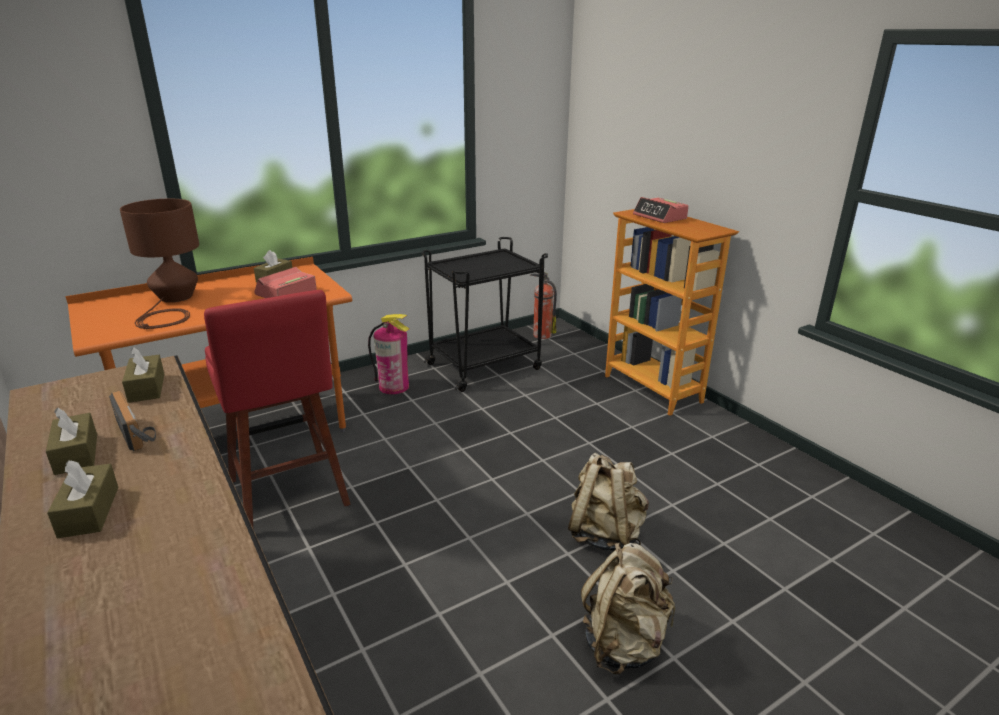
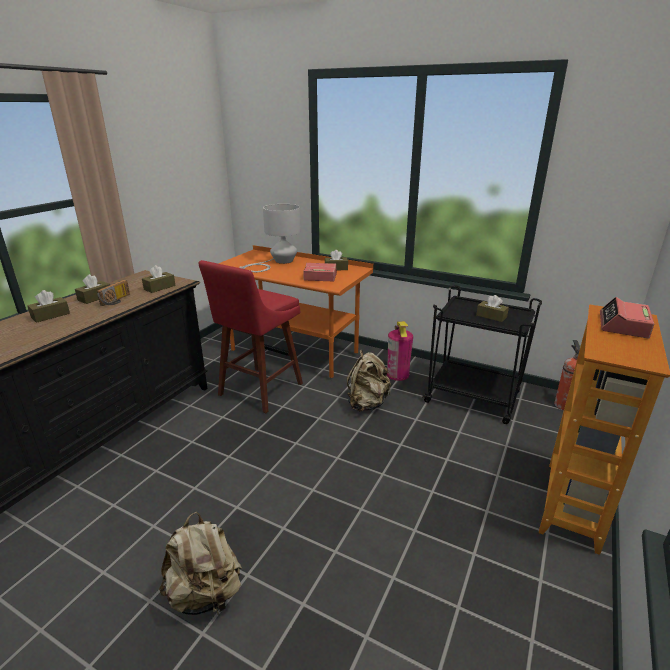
camera: 60 degrees right, 0 degrees up
brown table lamp [120,199,199,329] -> grey table lamp [239,204,301,272]
beige backpack [568,453,649,552] -> beige backpack moved to [347,350,391,412]
none -> brown tissue box [476,295,509,322]

